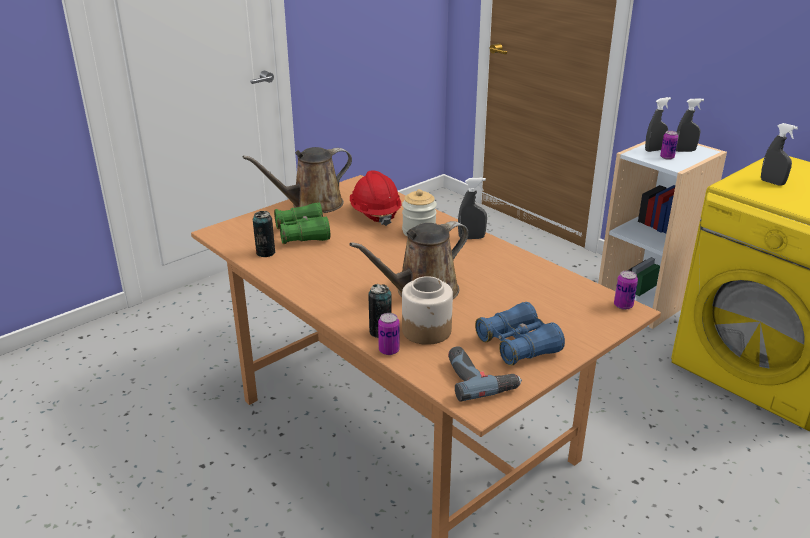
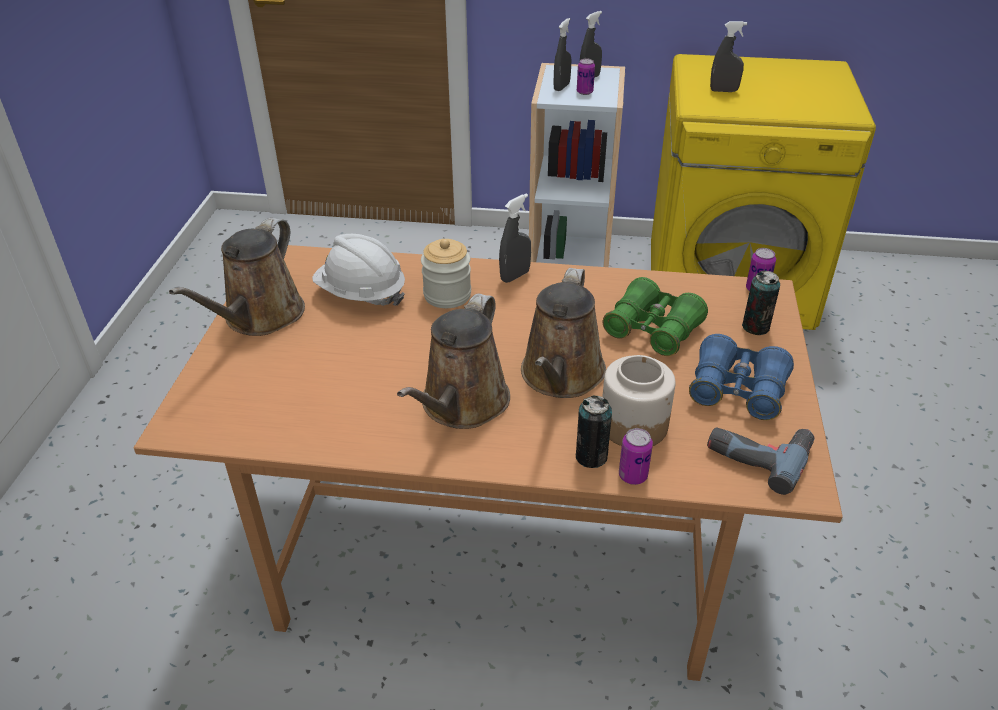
camera: 40 degrees left, 10 degrees up
can [253,211,275,257] -> can moved to [742,271,780,335]
green binoculars [274,203,330,244] -> green binoculars moved to [603,277,708,356]
red hard hat [350,171,401,226] -> white hard hat [312,234,405,306]
none -> brown watering can [397,293,510,429]

